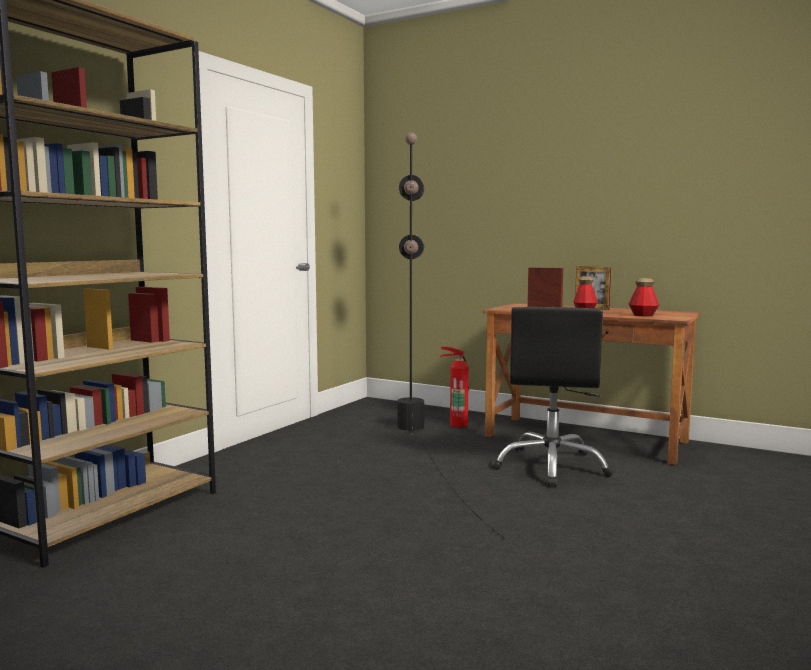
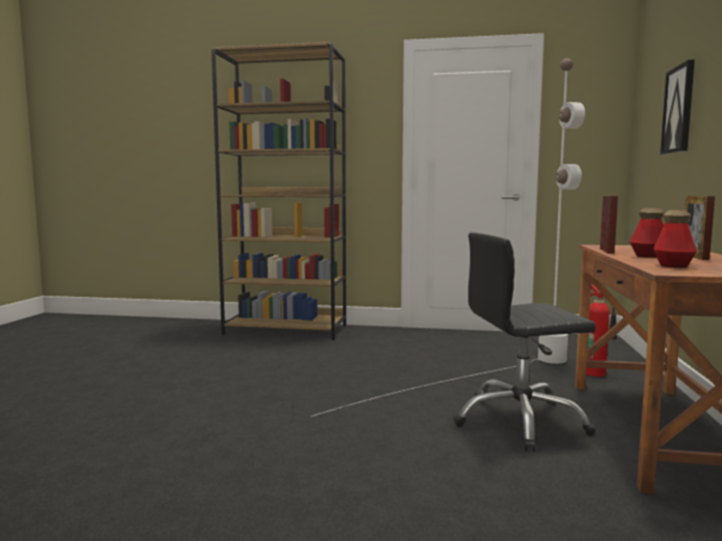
camera: 70 degrees right, 0 degrees up
black floor lamp [397,132,506,540] -> white floor lamp [311,58,585,417]
none -> picture [660,60,695,155]

